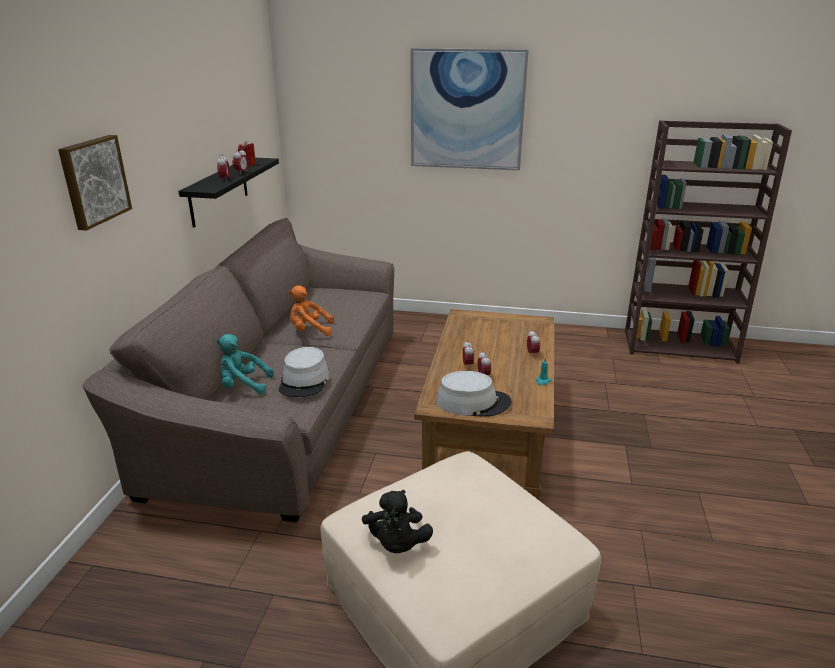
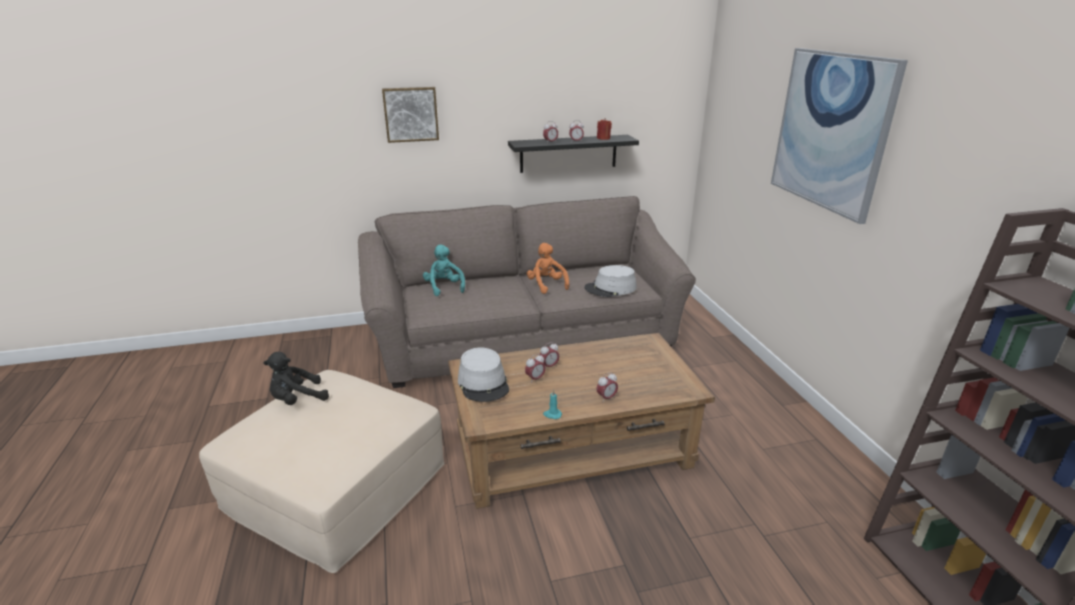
camera: 65 degrees right, 0 degrees up
grey hat [279,347,329,397] -> grey hat moved to [584,265,637,297]

